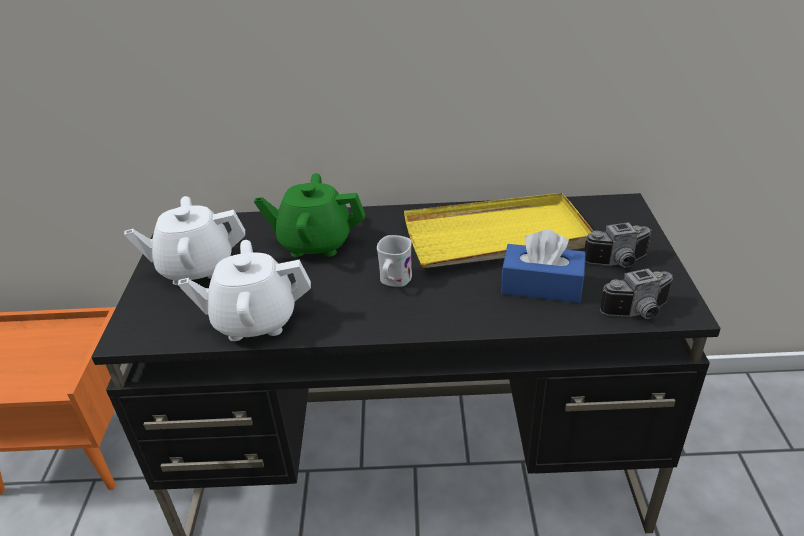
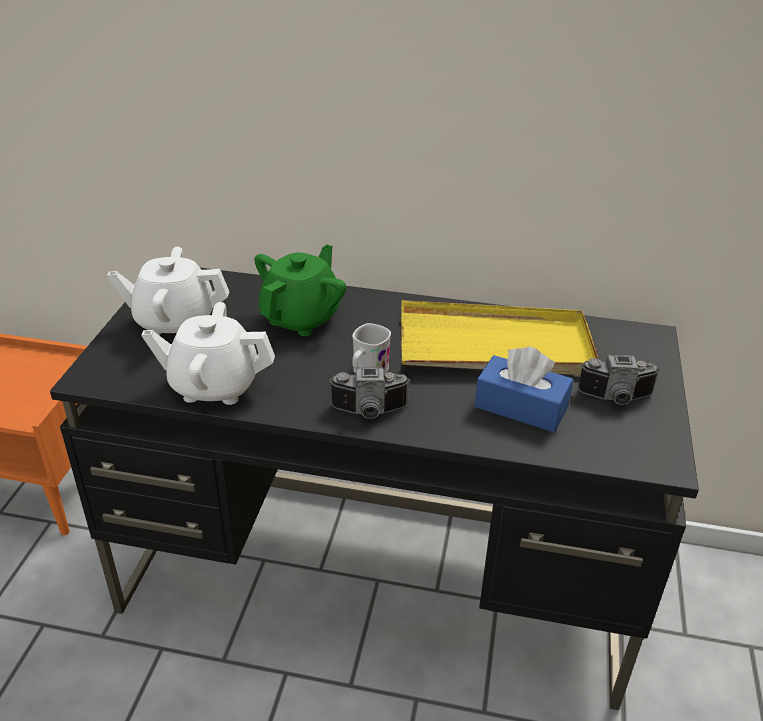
camera: 10 degrees right, 0 degrees up
green teapot [254,173,365,257] -> green teapot turned 105 degrees clockwise [254,244,346,336]
camera [600,268,674,319] -> camera moved to [329,368,410,419]

